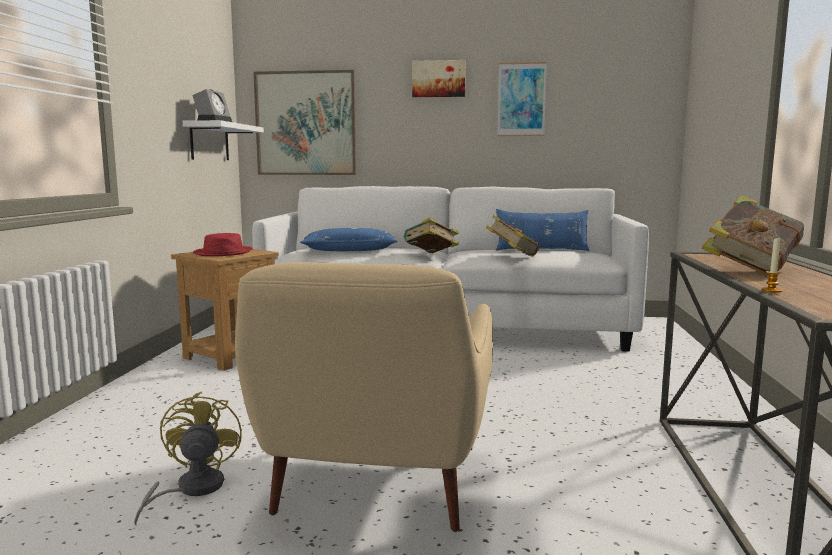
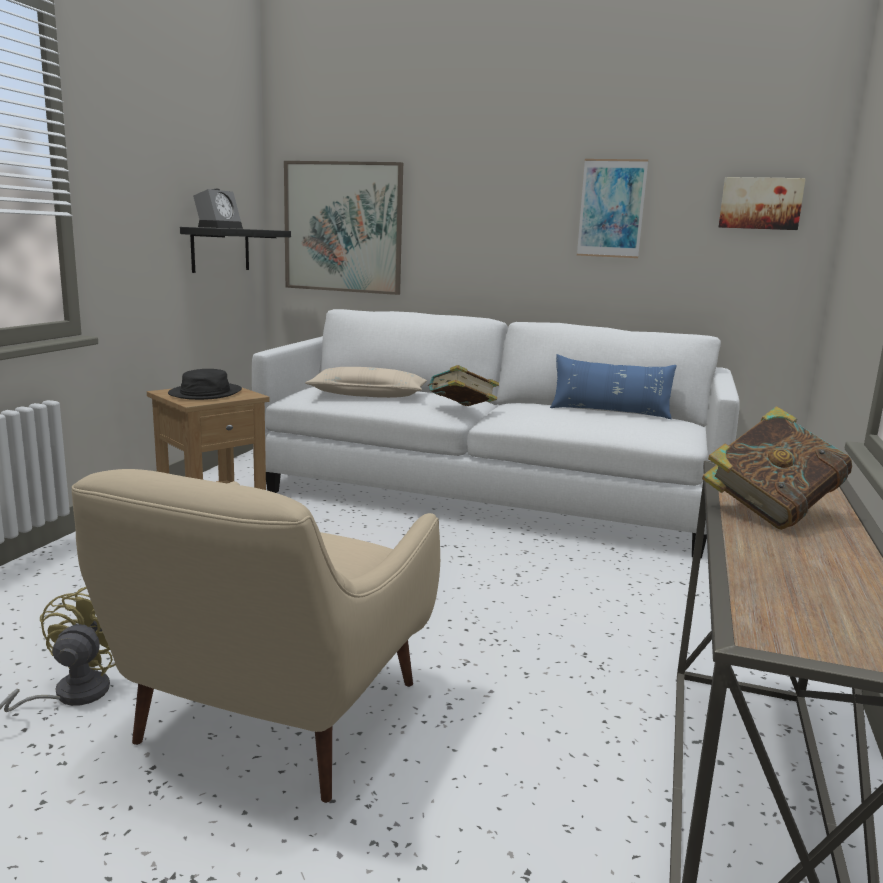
camera: 10 degrees right, 5 degrees up
white shelf [183,120,264,160] -> black shelf [180,227,291,273]
red hat [193,233,253,256] -> black hat [168,369,242,400]
blue pillow [300,228,397,251] -> beige pillow [305,367,427,398]
picture [412,60,465,97] -> picture moved to [718,177,806,230]
book [486,215,540,257] -> none
candle [761,238,782,293] -> none

